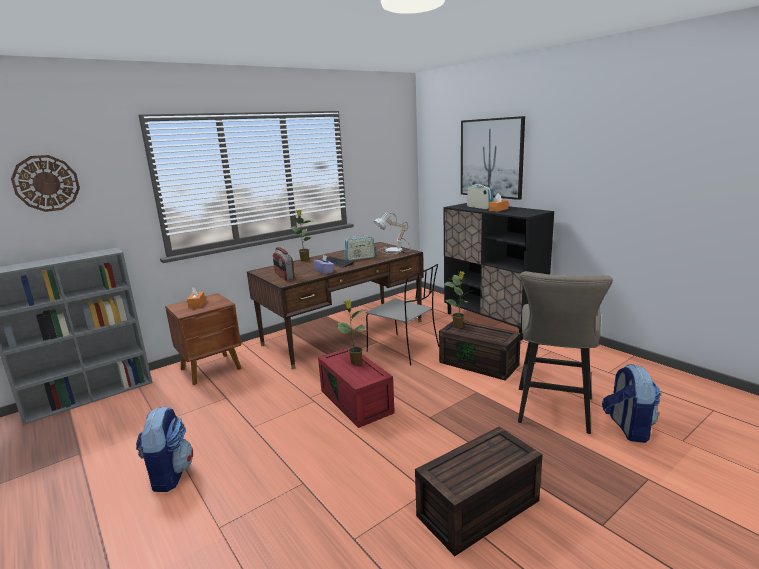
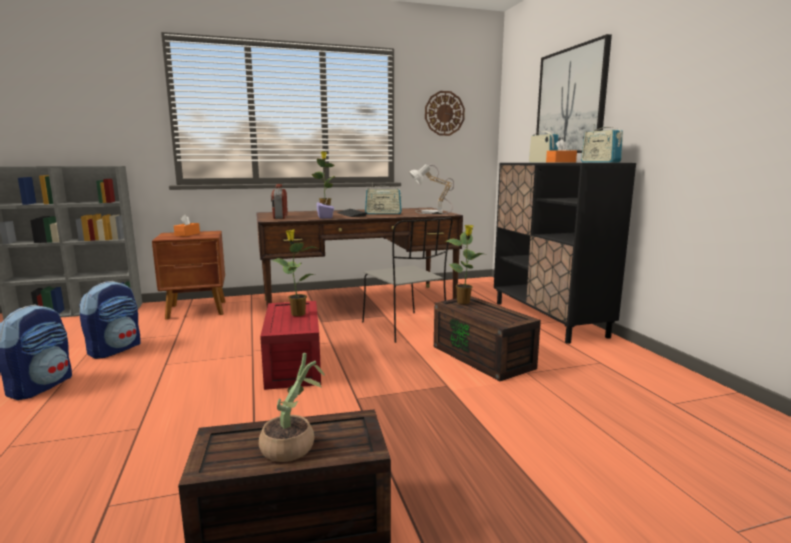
camera: 20 degrees right, 5 degrees down
wall clock [11,155,80,212] -> wall clock moved to [425,91,465,136]
beige stool [518,271,613,434] -> none
backpack [602,364,661,443] -> backpack moved to [79,281,141,359]
none -> potted plant [259,353,325,462]
none -> radio [581,124,623,163]

